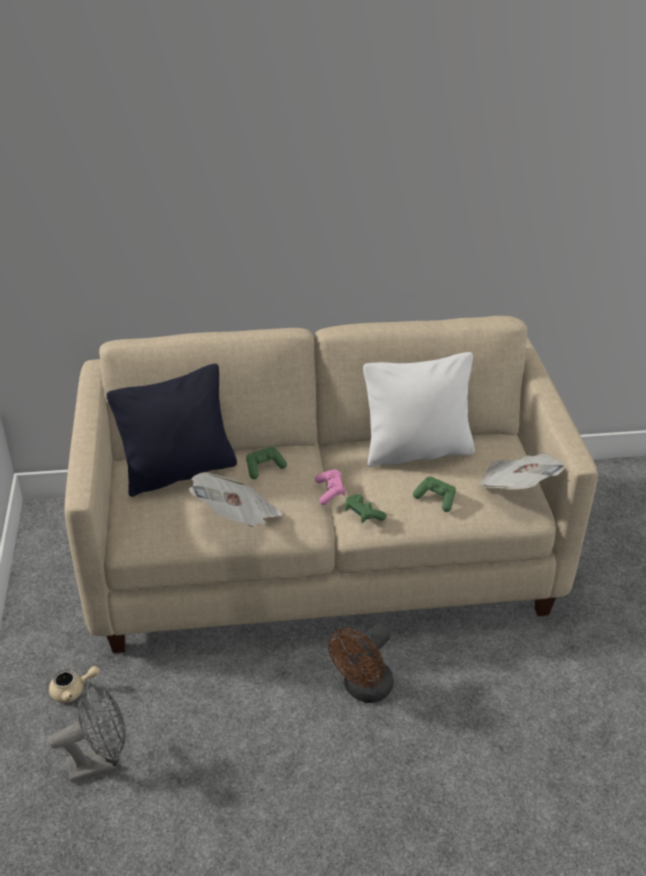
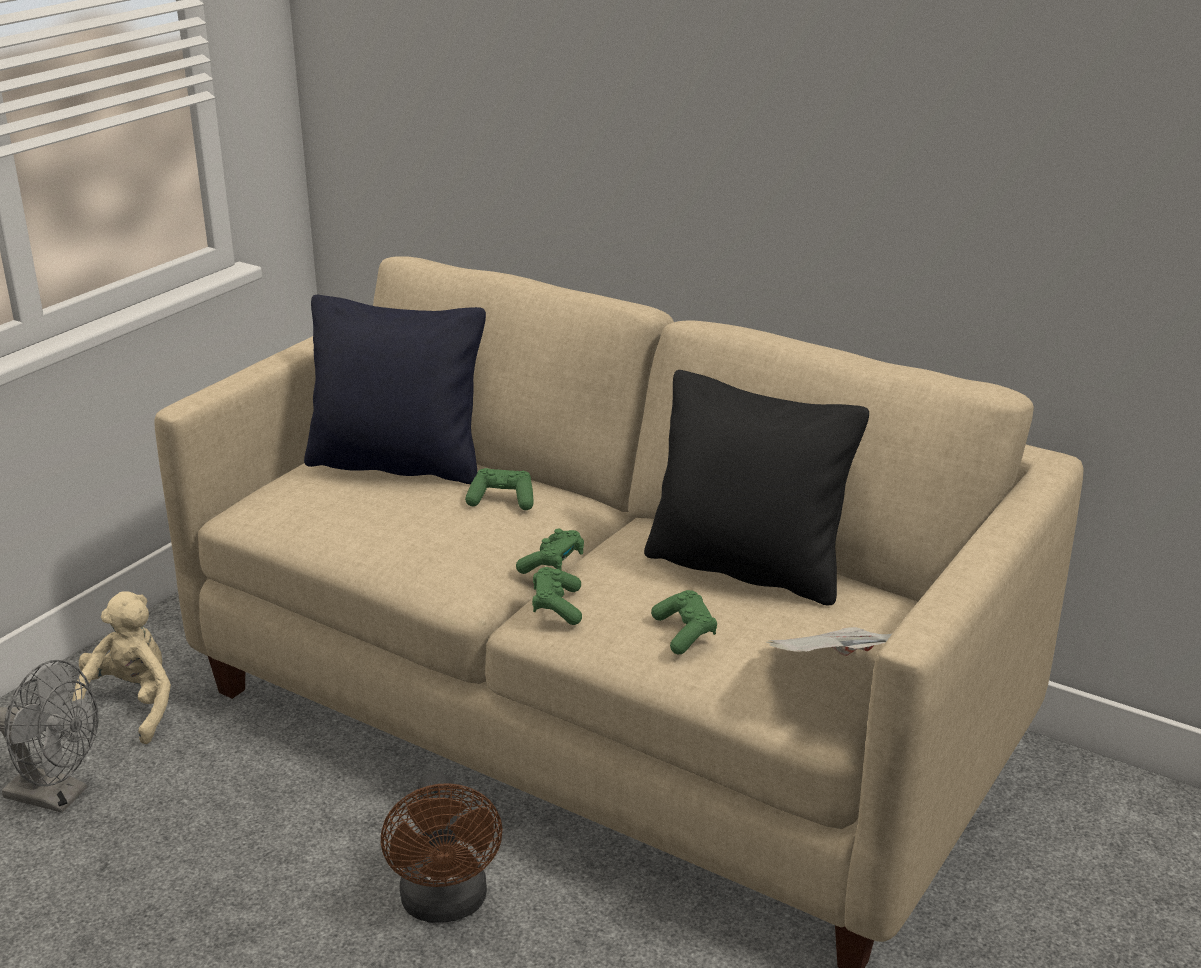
camera: 40 degrees right, 10 degrees down
beige teapot [49,666,100,703] -> beige plush toy [72,591,171,744]
newspaper [188,472,283,527] -> none
pink game controller [315,469,345,505] -> green game controller [516,529,584,574]
brown fan [328,624,394,703] -> brown fan turned 90 degrees counterclockwise [381,771,502,923]
white pillow [363,352,475,467] -> black pillow [644,370,869,605]

